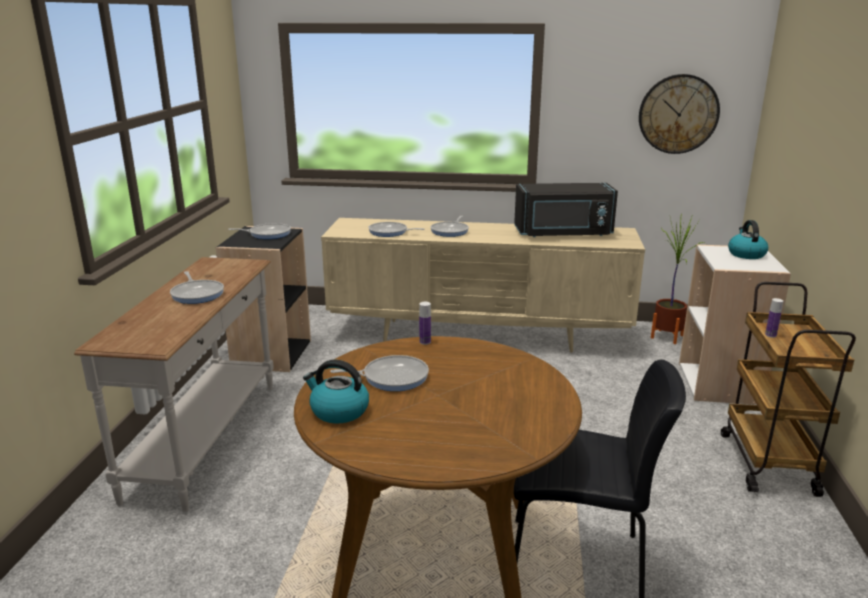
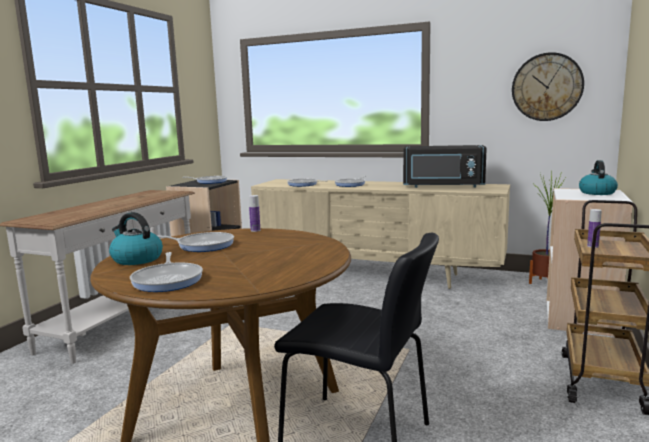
camera: 15 degrees right, 10 degrees down
frying pan [170,271,224,304] -> frying pan moved to [130,252,203,292]

